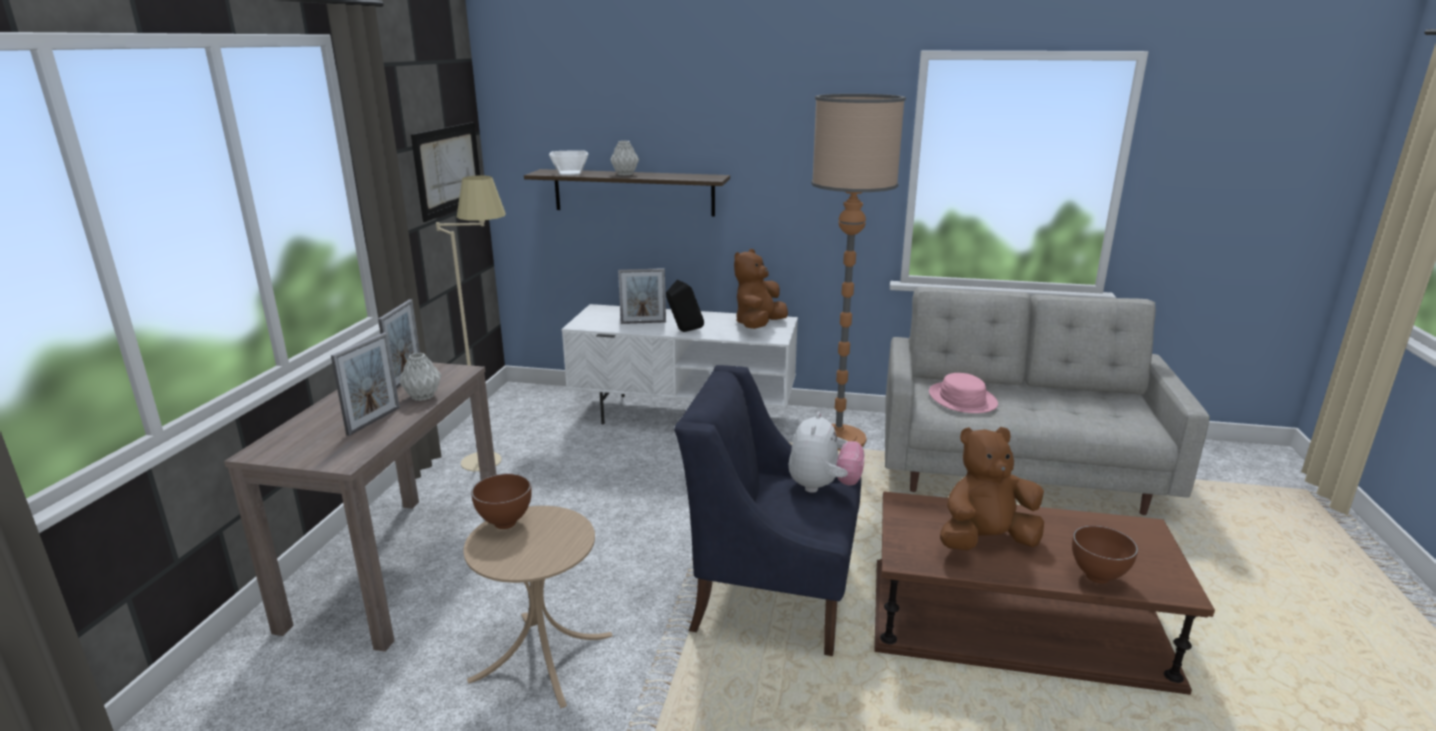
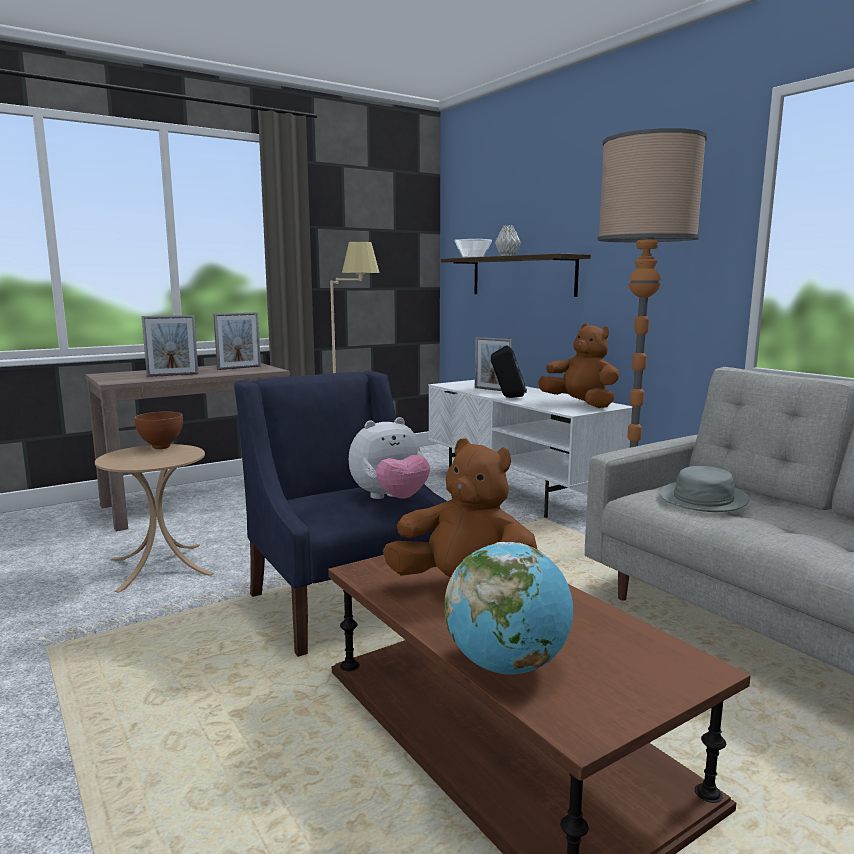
camera: 45 degrees right, 10 degrees down
grey vase [399,353,441,401] -> none
picture [411,122,480,222] -> none
brown plush toy [734,249,788,329] -> brown plush toy turned 60 degrees clockwise [538,323,619,408]
pink hat [929,373,998,413] -> grey hat [660,466,750,512]
brown bowl [1072,526,1138,584] -> globe [444,542,573,675]

